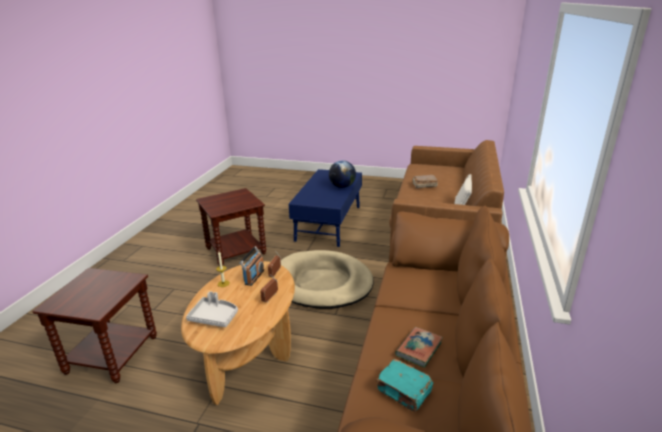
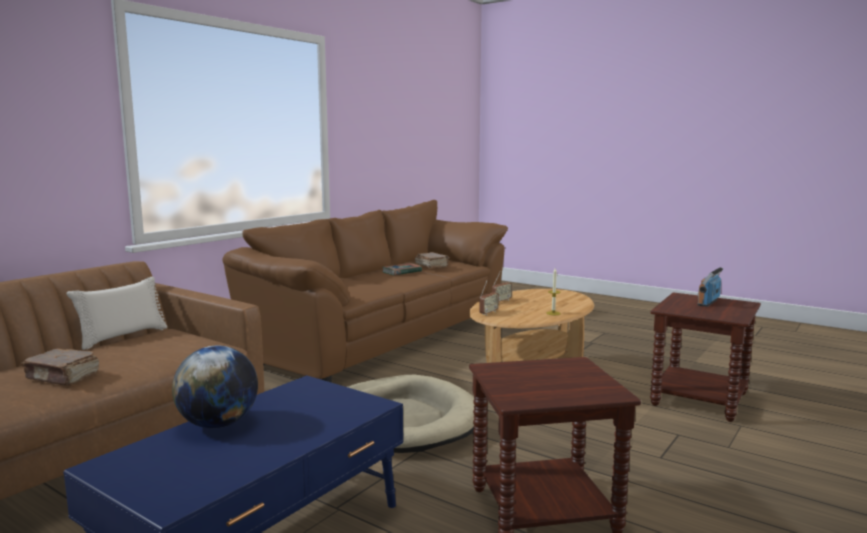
camera: 160 degrees left, 15 degrees down
grey tray [186,292,238,327] -> none
radio [240,246,264,286] -> radio moved to [697,267,723,307]
turquoise book [376,359,433,412] -> brown book [415,252,449,268]

